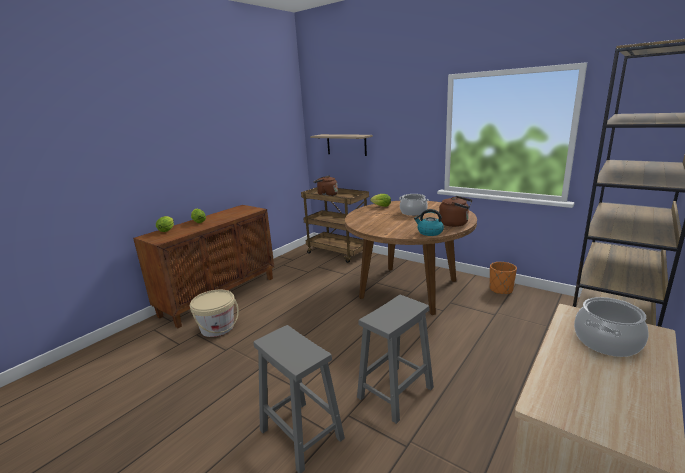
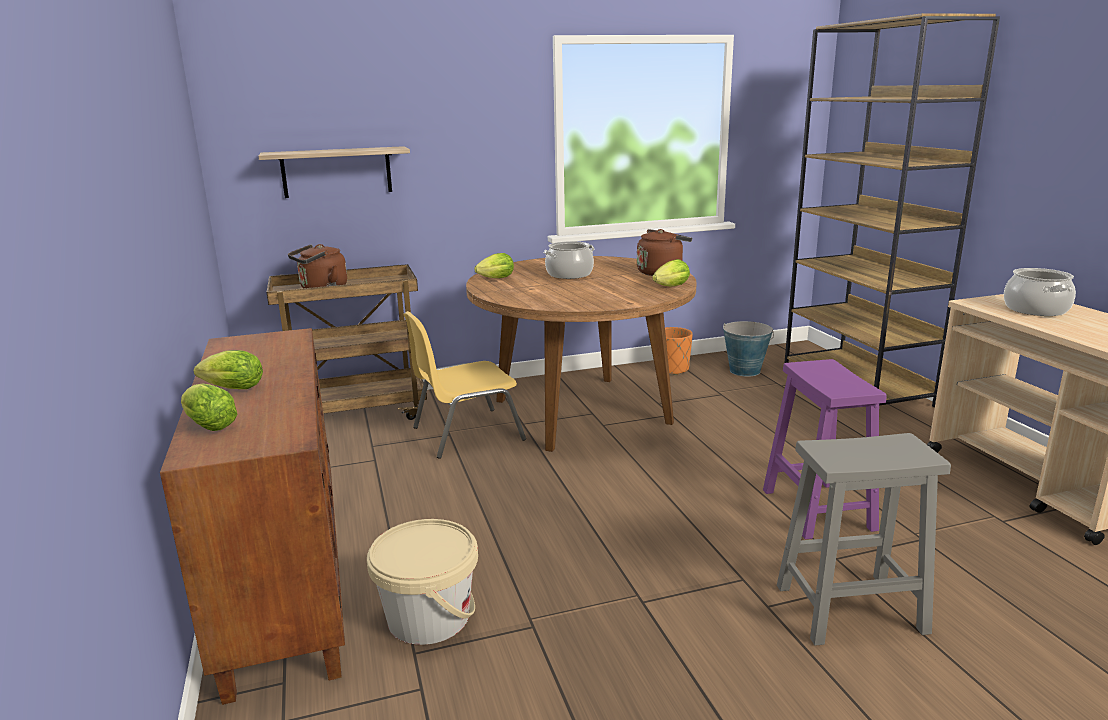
camera: 55 degrees left, 0 degrees up
grey stool [357,295,434,424] -> purple stool [763,359,887,539]
kettle [414,209,444,236] -> lettuce [652,259,690,287]
none -> yellow chair [403,311,526,459]
none -> bucket [723,321,774,377]

